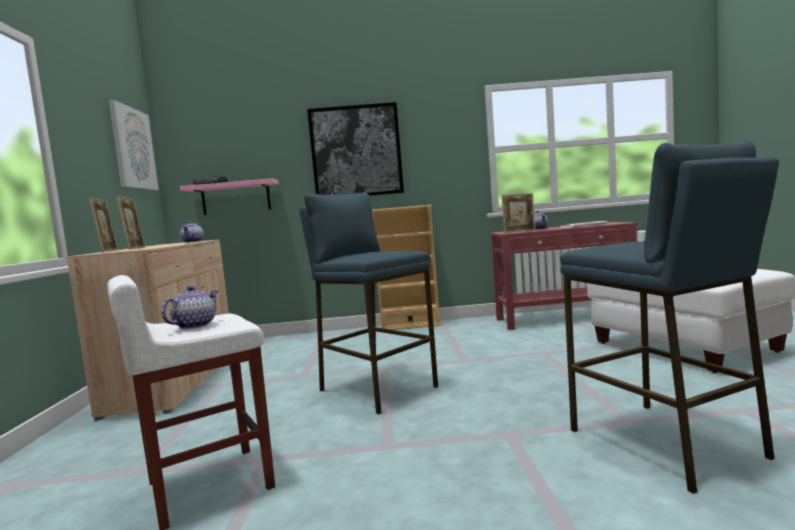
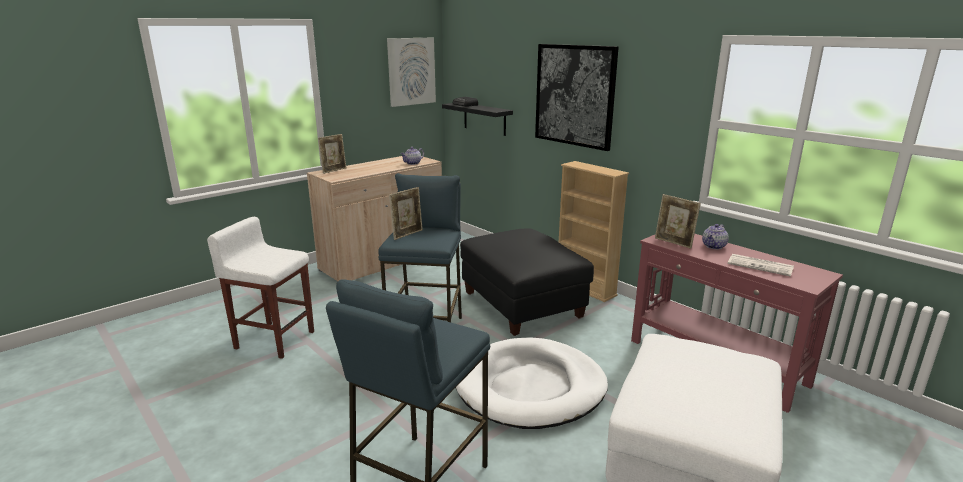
camera: 50 degrees right, 15 degrees up
picture frame [116,196,145,250] -> picture frame moved to [389,187,423,240]
teapot [161,286,218,329] -> none
pink shelf [180,178,279,215] -> black shelf [442,103,513,136]
none -> white dog bed [456,337,608,429]
none -> black ottoman [460,229,594,336]

